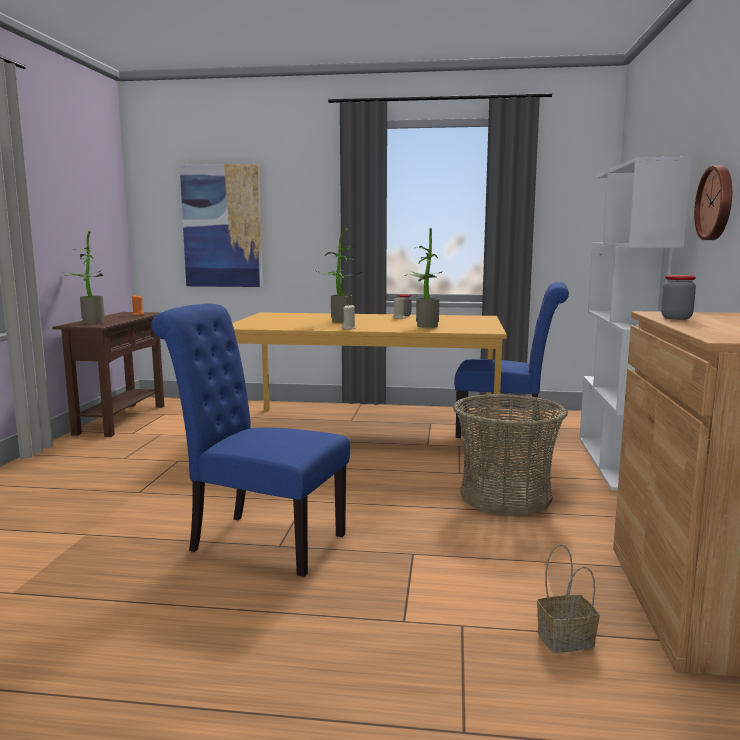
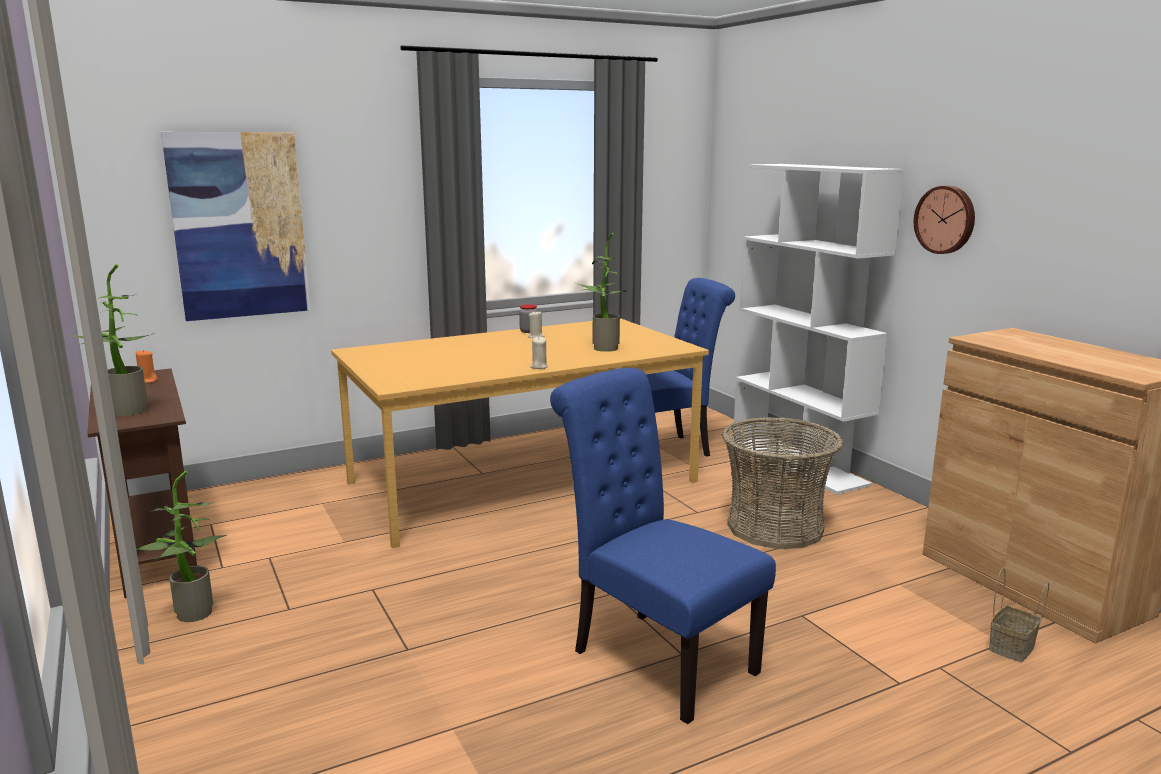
camera: 35 degrees left, 5 degrees up
blue chair [151,304,350,577] -> blue chair turned 60 degrees clockwise [550,368,776,724]
potted plant [314,228,362,323] -> potted plant moved to [136,471,227,622]
jar [661,275,696,320] -> none

